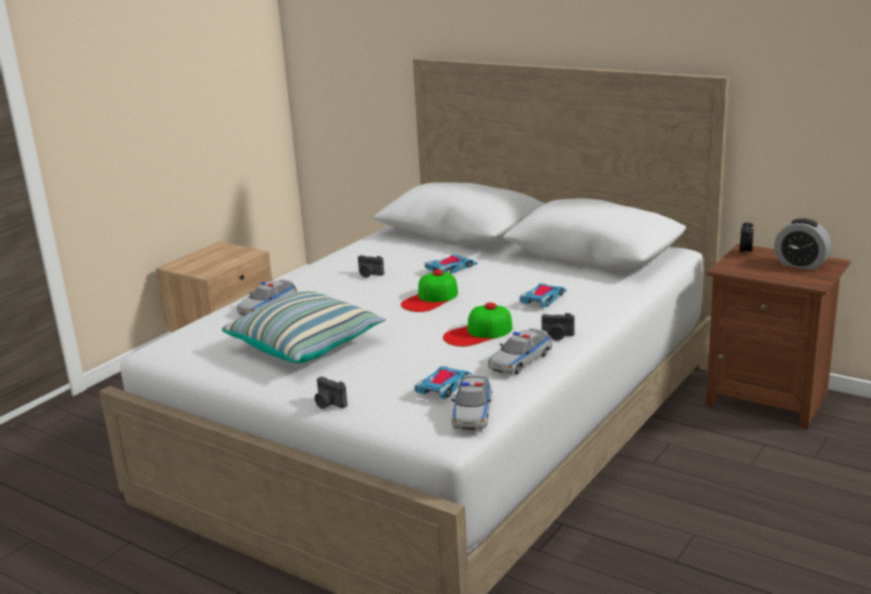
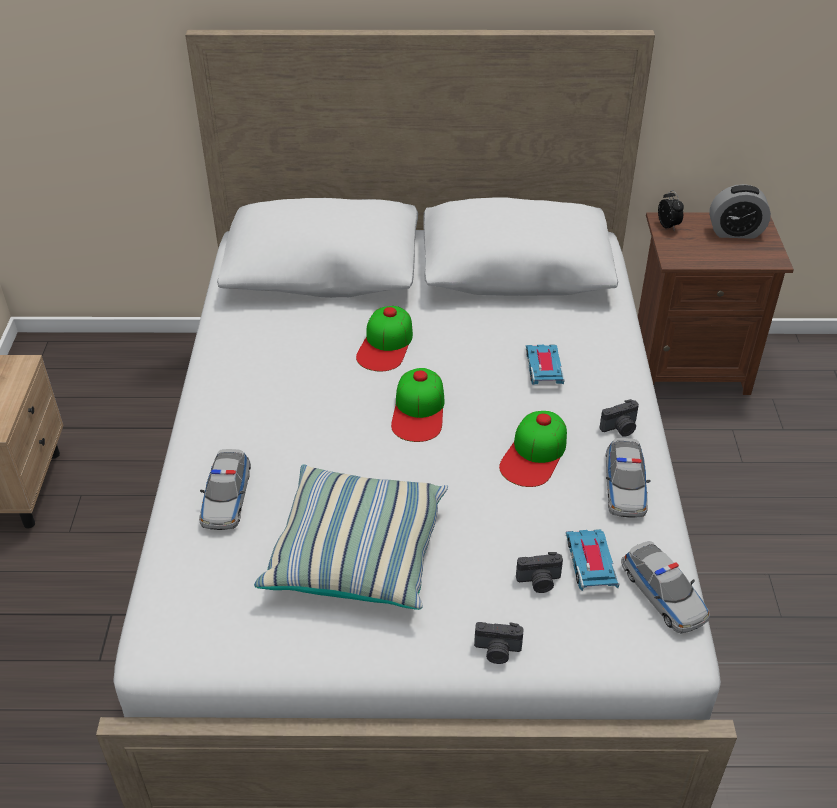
camera: 35 degrees left, 20 degrees up
camera [358,255,384,278] -> camera moved to [516,552,563,593]
toy car [424,255,477,274] -> cap [356,306,413,371]

